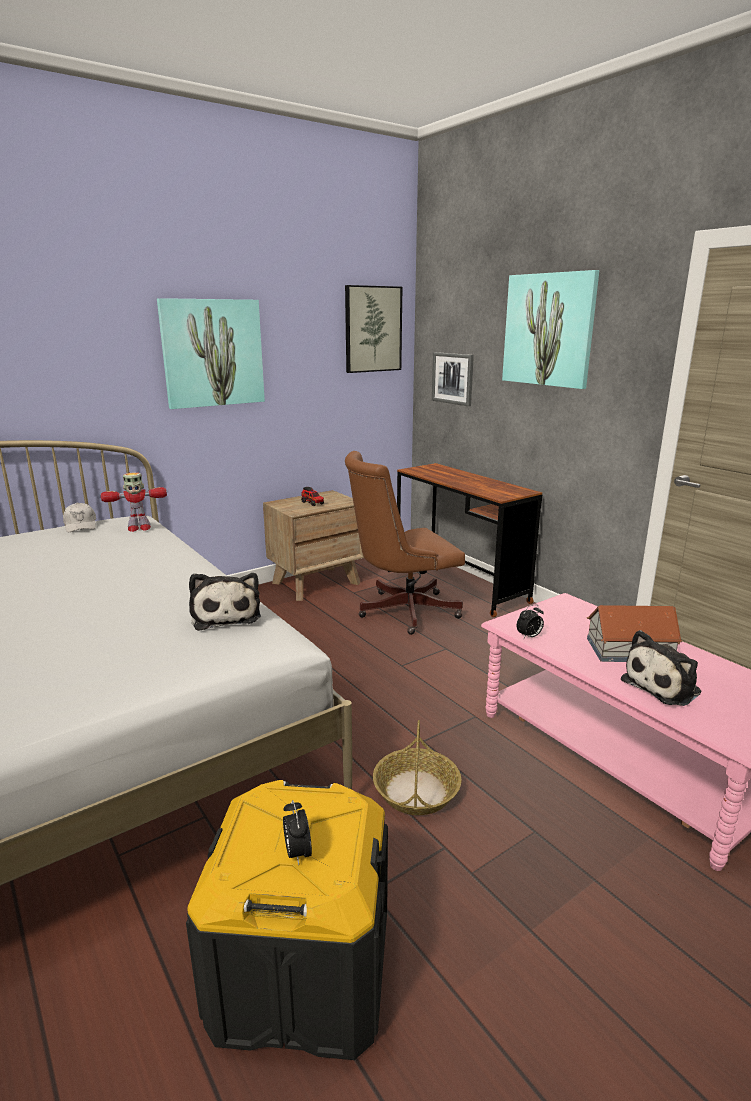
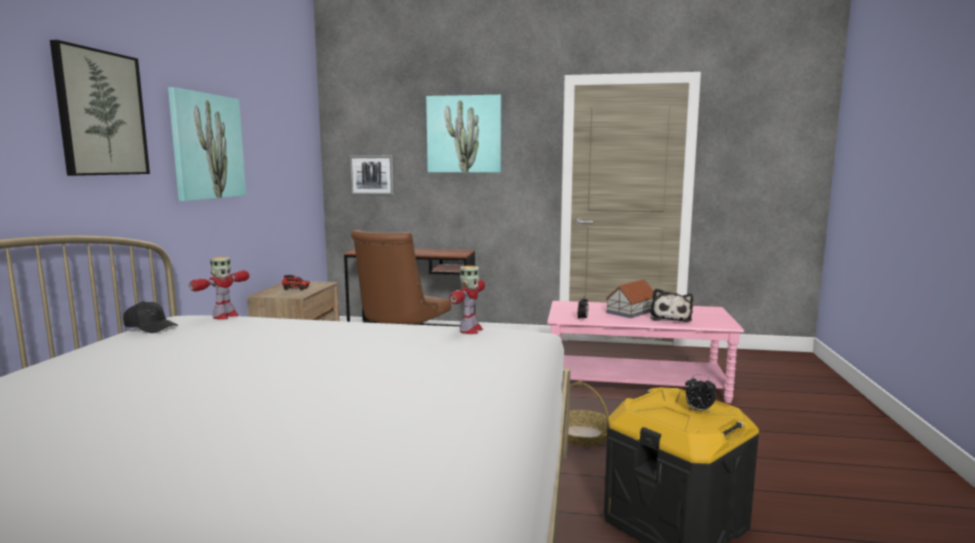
camera: 45 degrees left, 10 degrees down
white cap [63,503,96,532] -> black cap [123,301,178,333]
plush toy [189,573,261,631] -> toy robot [449,266,485,334]
picture [345,285,402,373] -> picture moved to [50,40,150,176]

